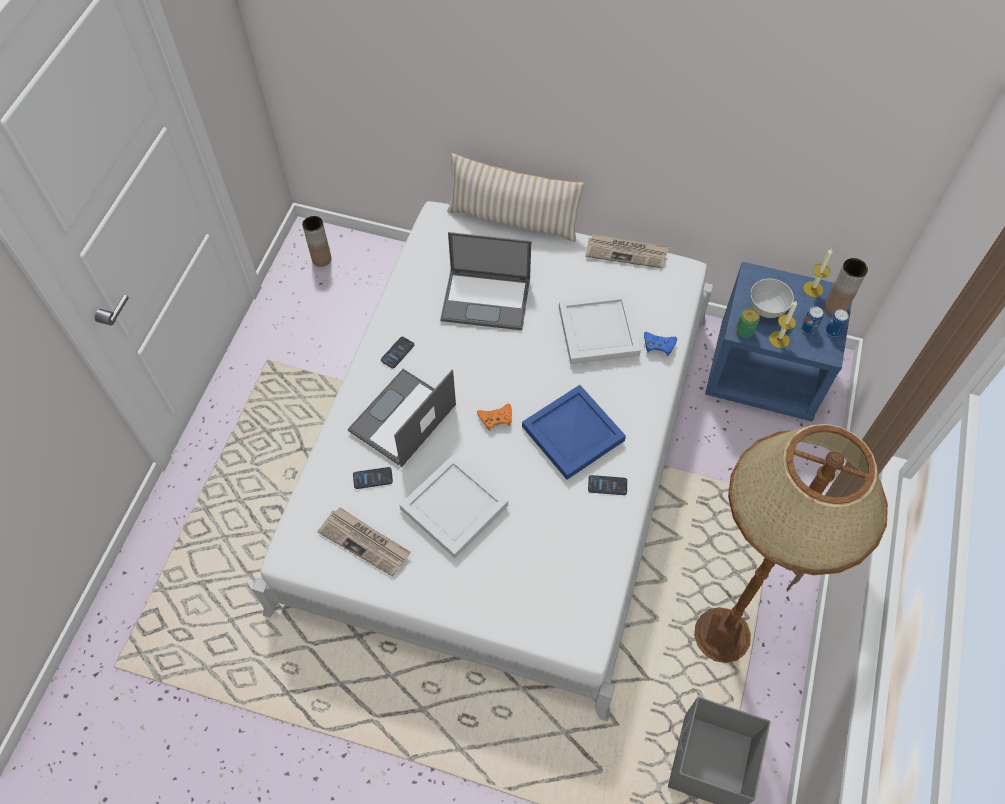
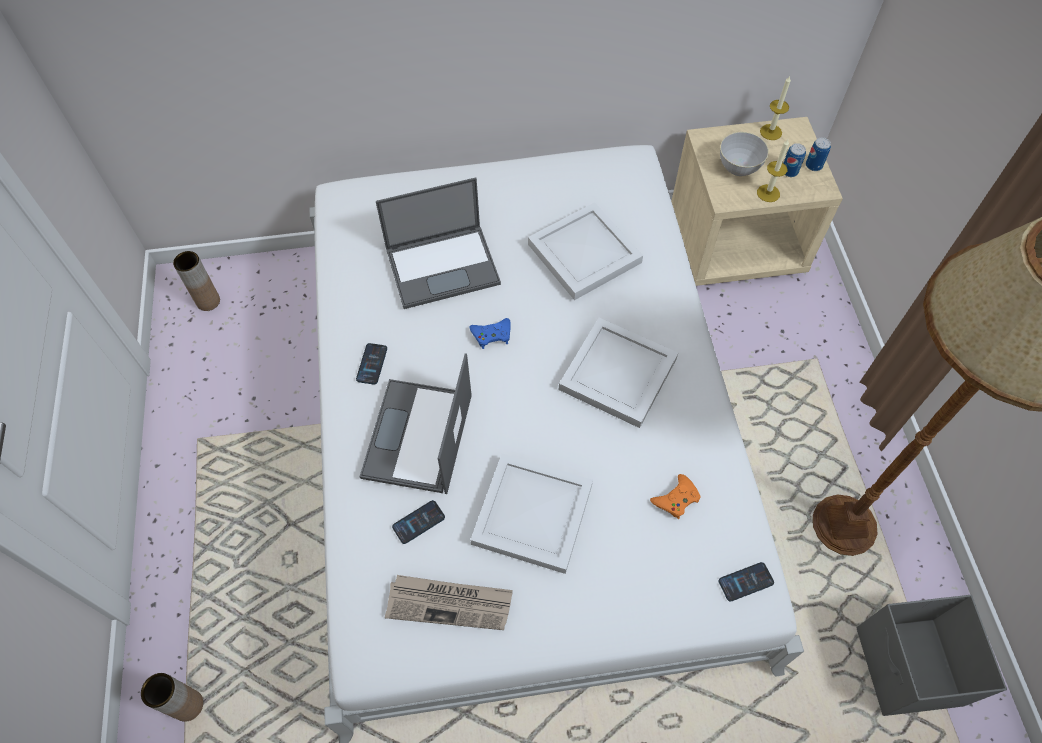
camera: 25 degrees left, 0 degrees up
beige pillow [447,153,585,242] -> none
orange game controller [477,404,512,431] -> orange game controller moved to [650,474,701,519]
blue tray [522,385,626,480] -> white tray [559,318,678,428]
newspaper [585,234,669,268] -> none
phone [588,475,627,495] -> phone moved to [719,562,774,601]
blue game controller [644,332,677,356] -> blue game controller moved to [470,318,511,349]
blue nightstand [705,262,852,421] -> beige nightstand [671,117,843,286]
can [736,308,760,338] -> none
brown vase [824,258,868,315] -> brown vase moved to [141,673,203,722]

